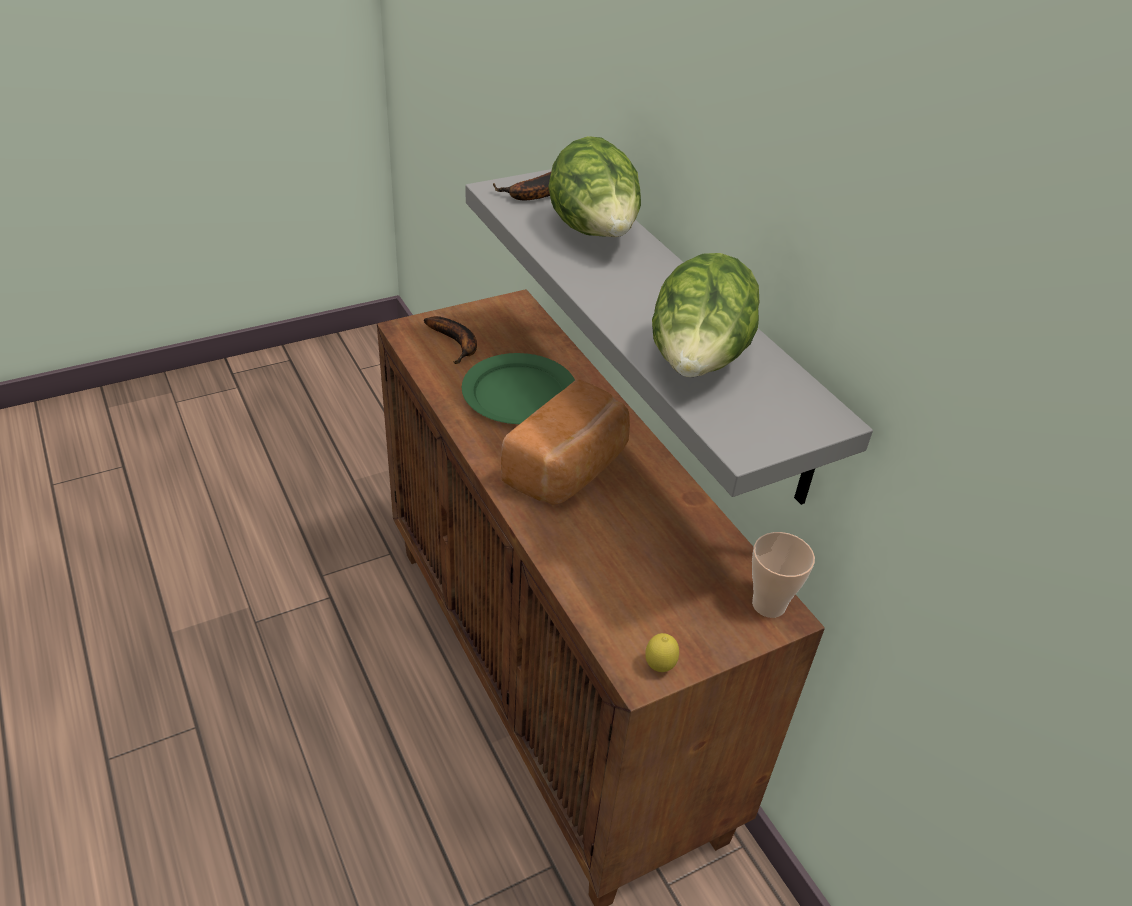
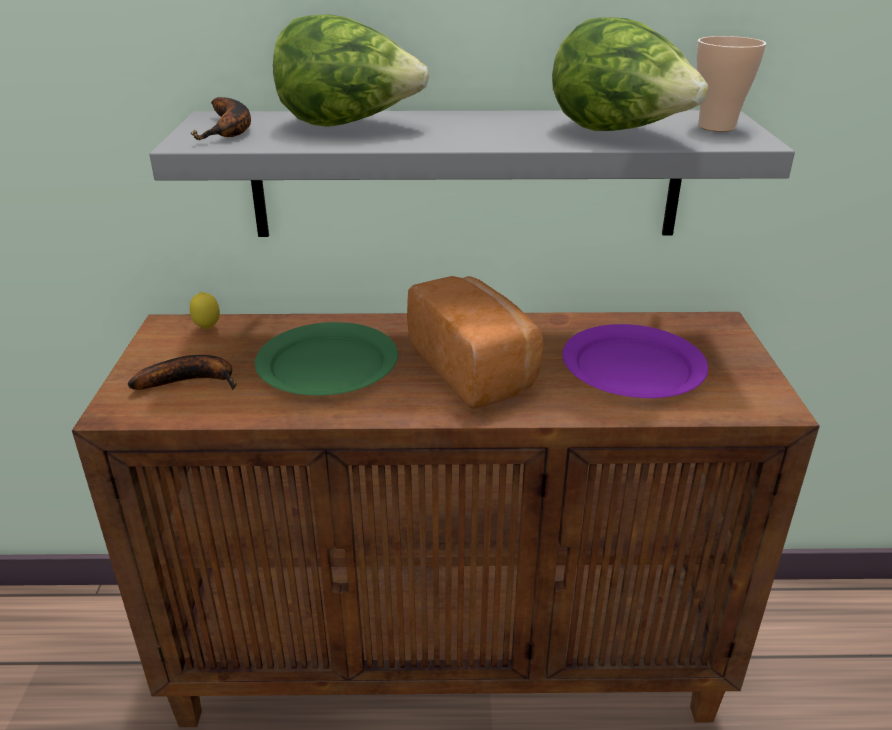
camera: 60 degrees left, 10 degrees down
lemon [645,633,679,672] -> lemon moved to [190,292,220,329]
cup [752,532,815,618] -> cup moved to [696,36,766,132]
none -> purple plate [562,324,708,398]

